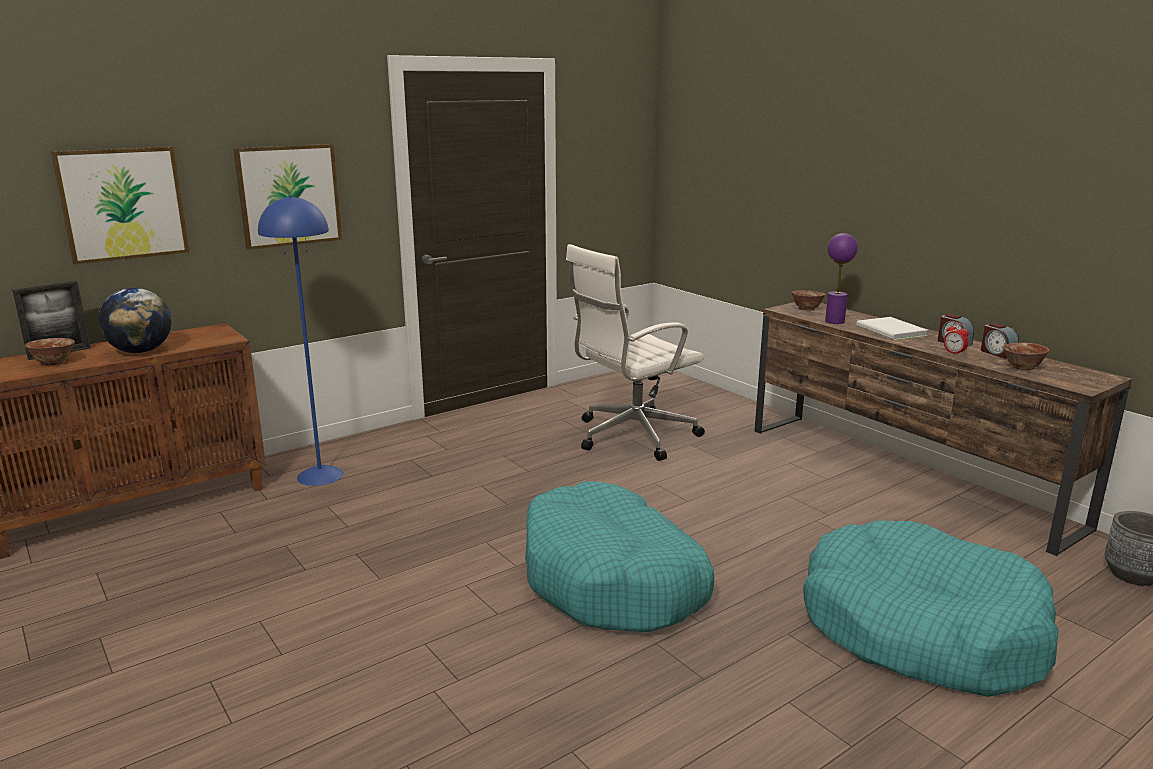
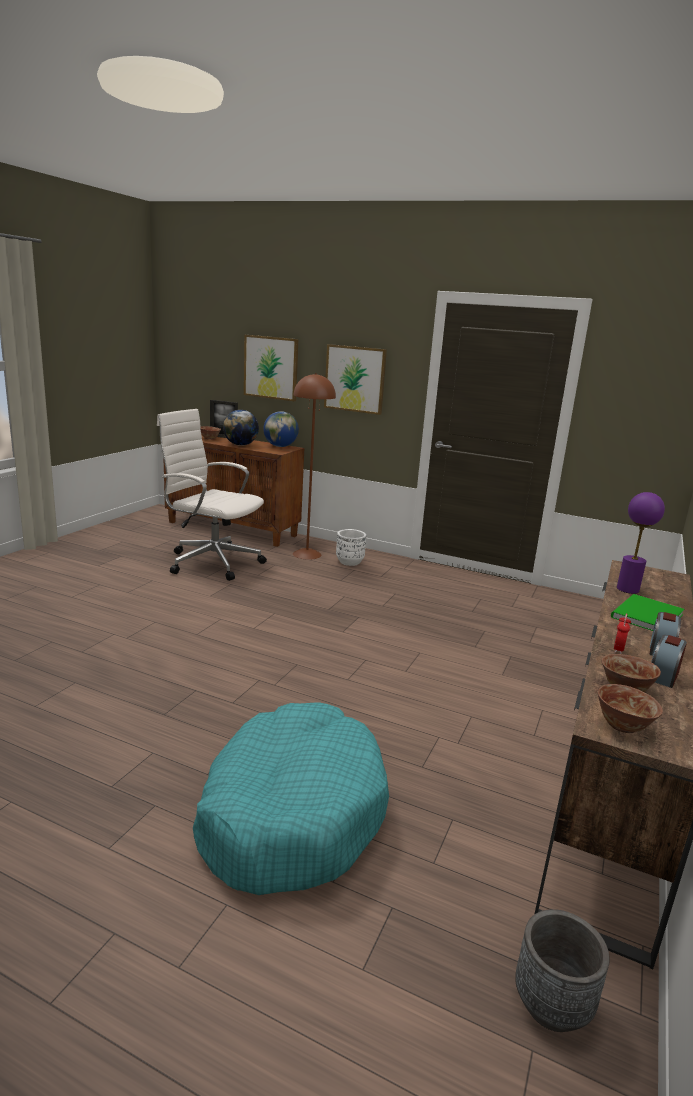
camera: 60 degrees right, 0 degrees up
blue floor lamp [258,195,344,486] -> brown floor lamp [293,373,336,560]
turquoise dog bed [525,481,714,632] -> none
white office chair [566,244,705,461] -> white office chair moved to [157,409,267,581]
bowl [792,290,826,311] -> bowl moved to [598,684,663,733]
white book [856,317,928,340] -> green book [611,594,684,631]
none -> globe [263,411,299,447]
none -> white planter [336,529,366,566]

